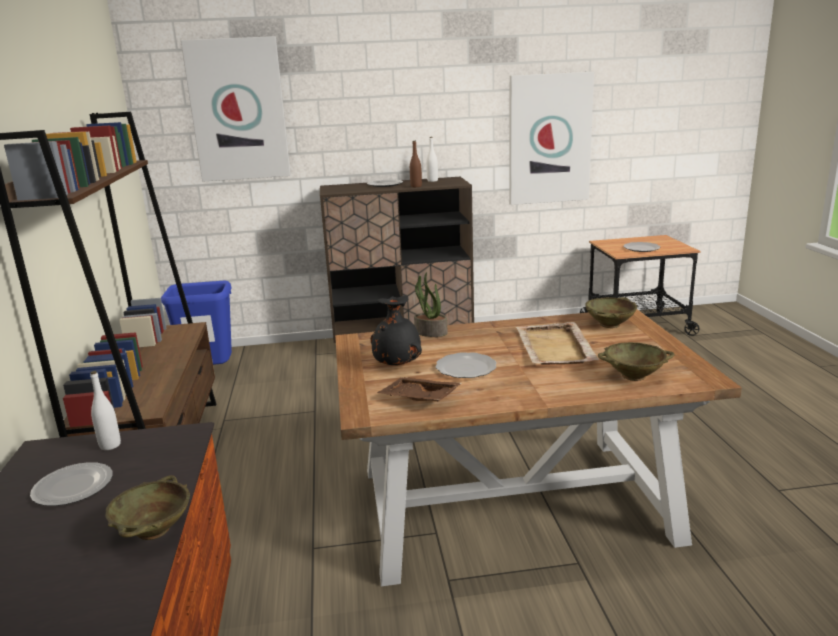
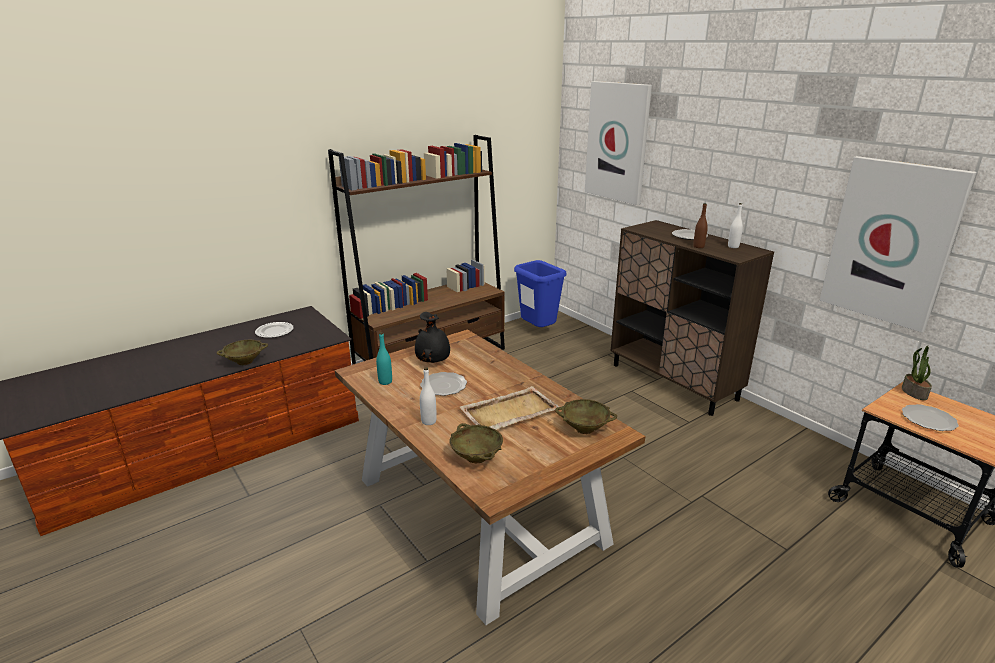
camera: 60 degrees right, 5 degrees up
white bottle [90,371,121,450] -> white bottle moved to [420,367,437,425]
brown tray [377,377,462,401] -> turquoise bottle [376,332,392,385]
potted plant [414,272,448,337] -> potted plant moved to [902,346,932,400]

